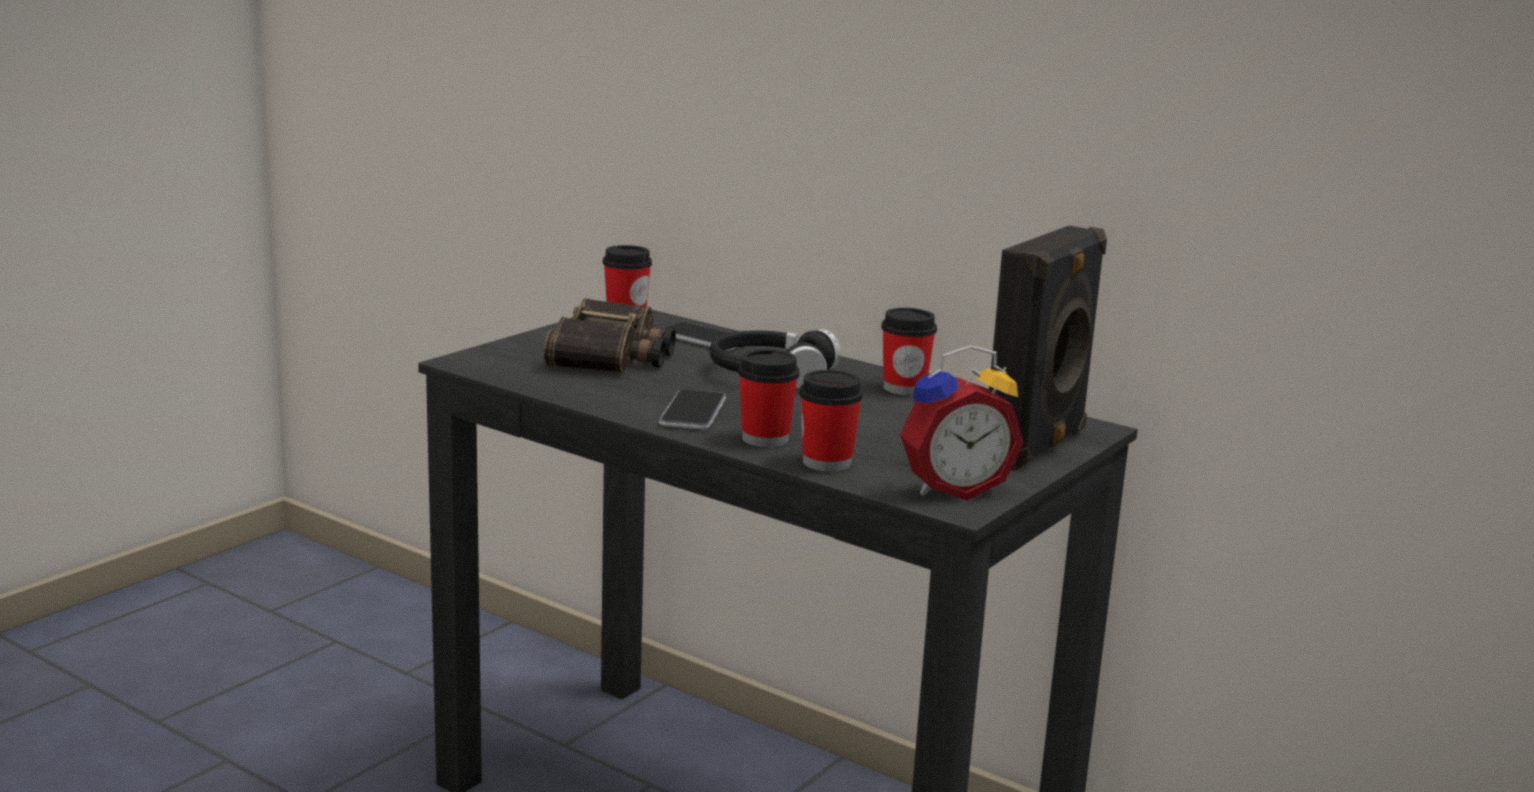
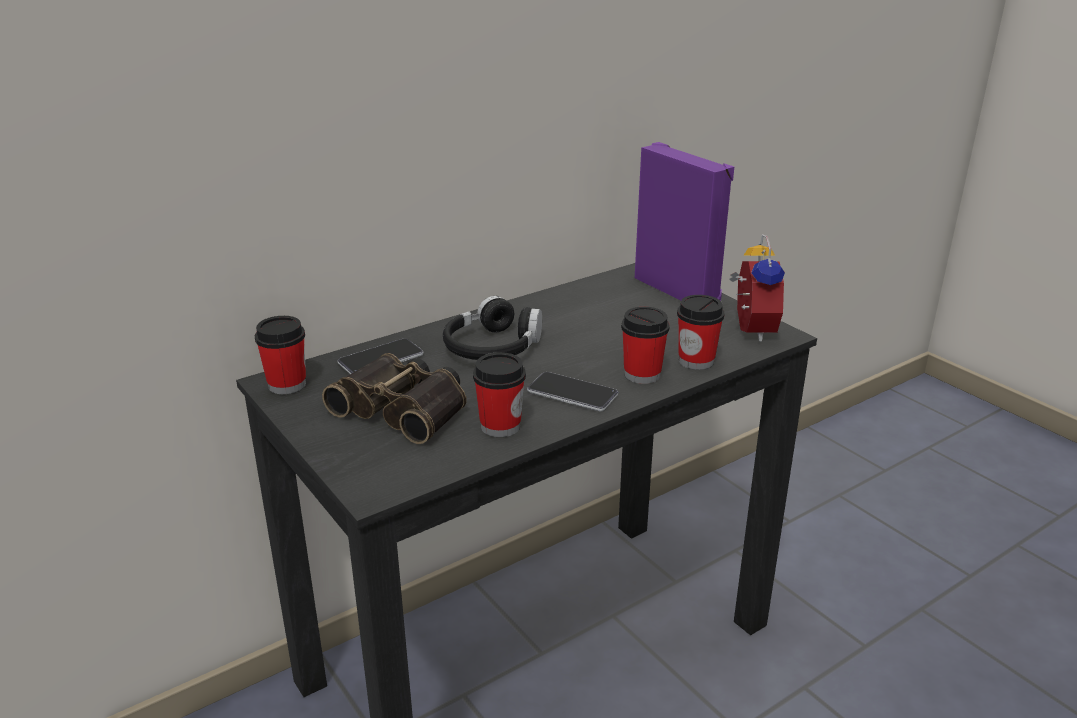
camera: 70 degrees left, 10 degrees up
cup [881,308,937,395] -> cup moved to [473,352,526,437]
black speaker [989,225,1107,471] -> purple speaker [635,142,734,301]

